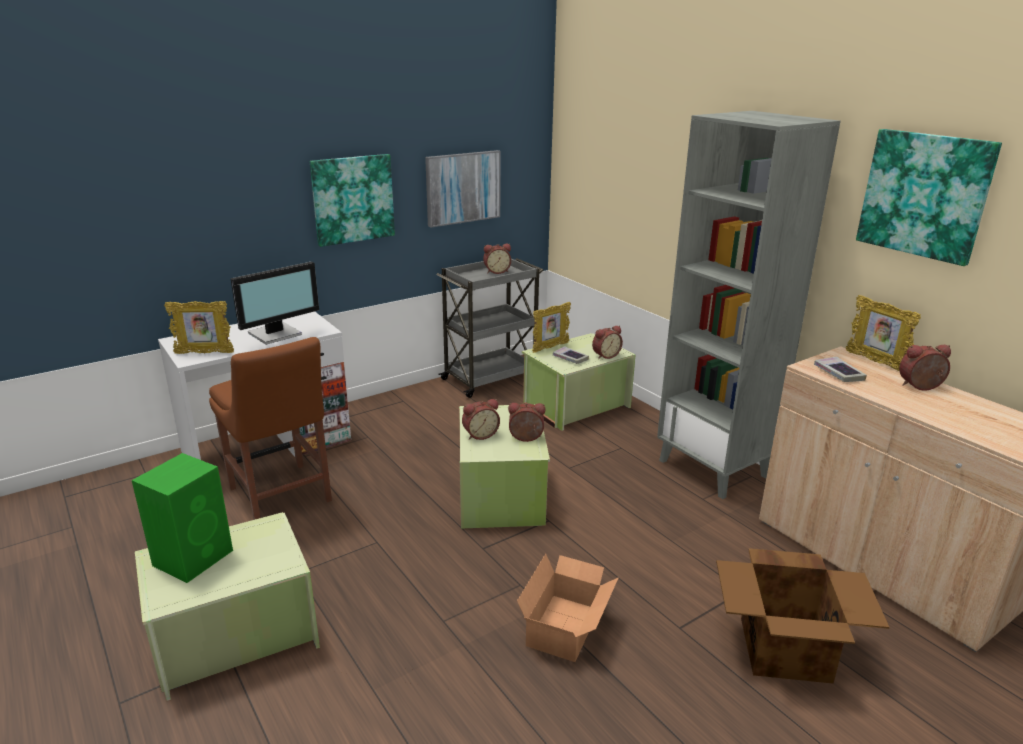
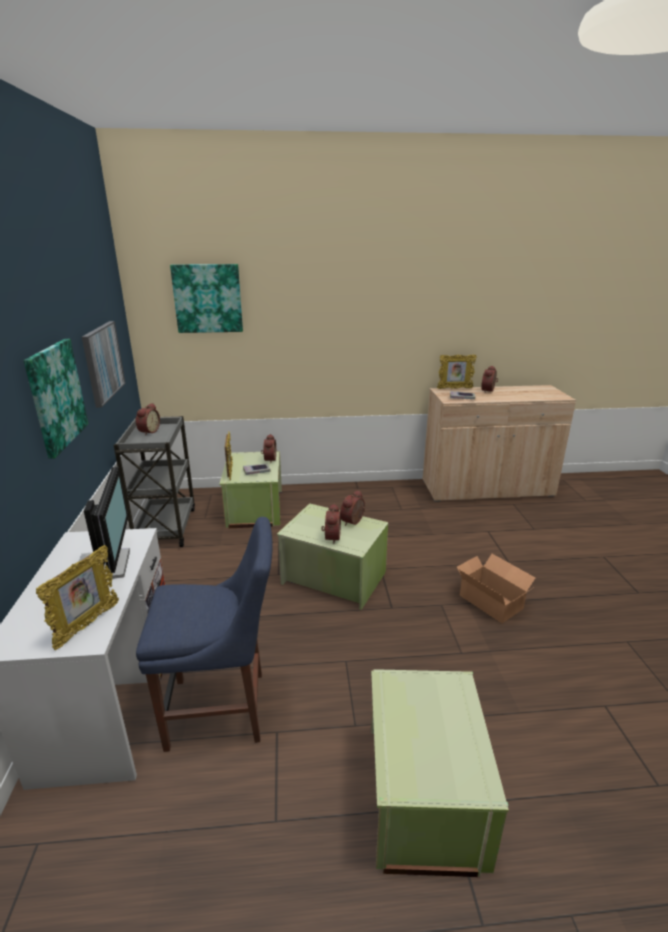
camera: 60 degrees left, 0 degrees up
green speaker [132,453,233,583] -> none
brown chair [209,337,332,520] -> blue chair [136,517,273,752]
grey bookcase [657,111,841,499] -> none
cardboard box [716,548,890,684] -> none
picture [856,129,1002,266] -> picture moved to [170,264,243,333]

